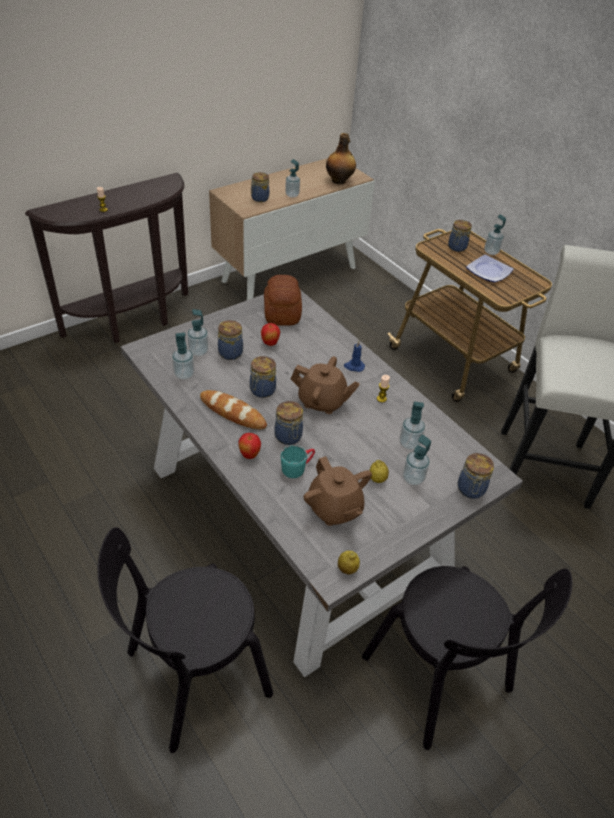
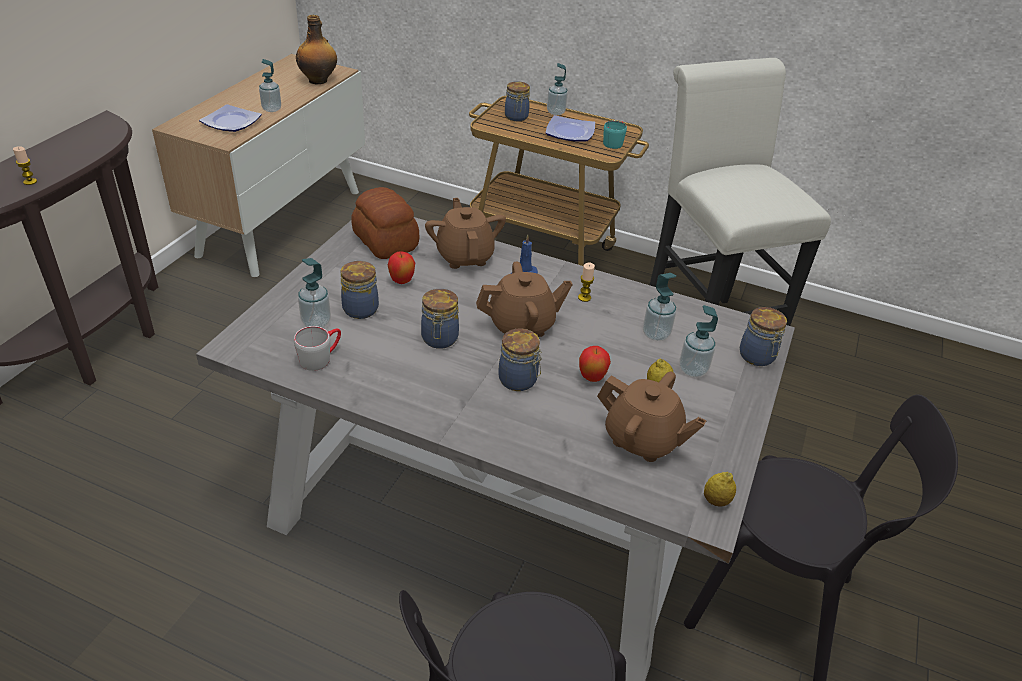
camera: 30 degrees left, 5 degrees down
soap dispenser [172,332,194,380] -> grey mug [294,326,341,371]
bread [200,390,267,429] -> none
apple [238,433,261,459] -> apple moved to [579,346,611,382]
jar [250,172,269,202] -> plate [199,104,262,132]
turquoise mug [281,445,315,478] -> turquoise mug moved to [603,121,627,149]
none -> brown teapot [425,198,506,269]

